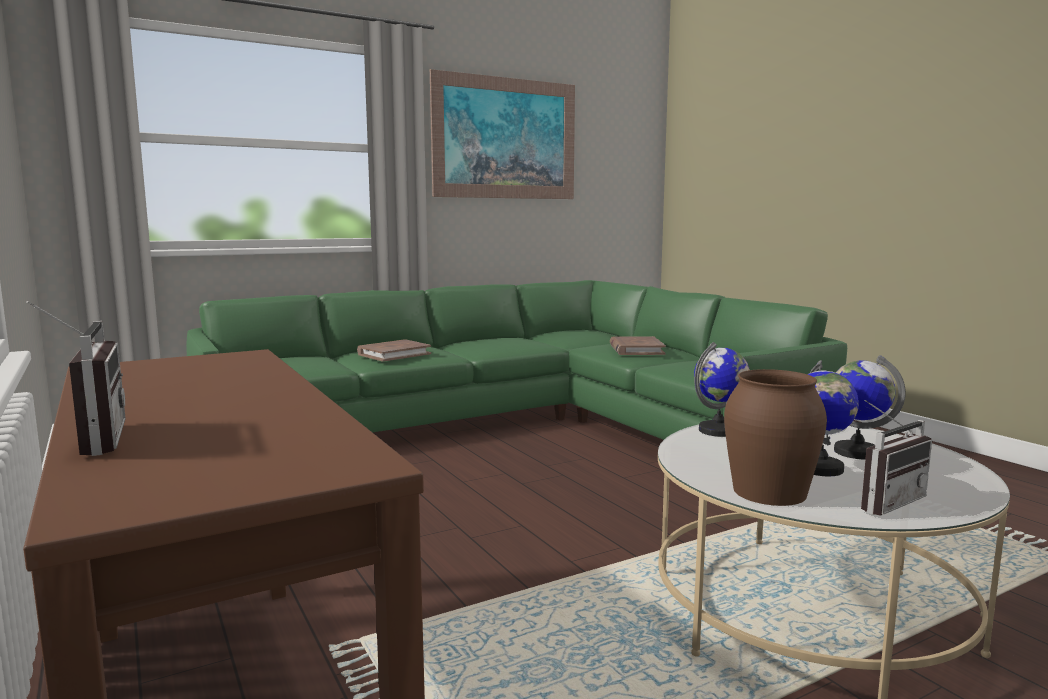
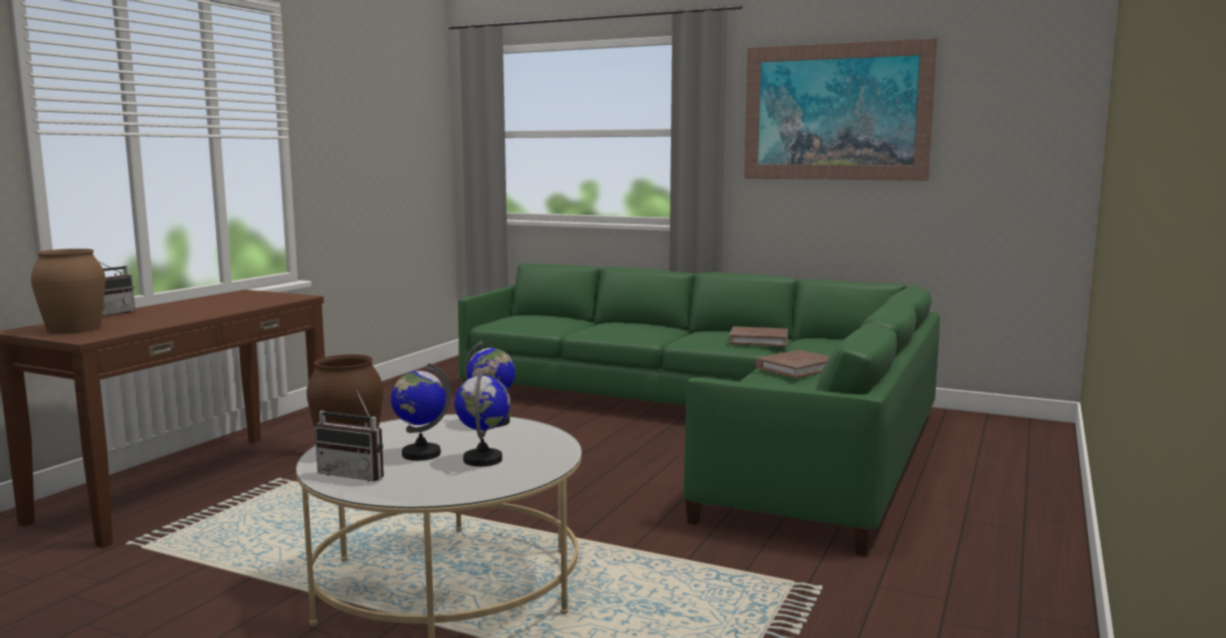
camera: 55 degrees right, 0 degrees up
brown book [357,340,431,362] -> brown book moved to [729,326,788,347]
none -> brown vase [31,249,105,334]

